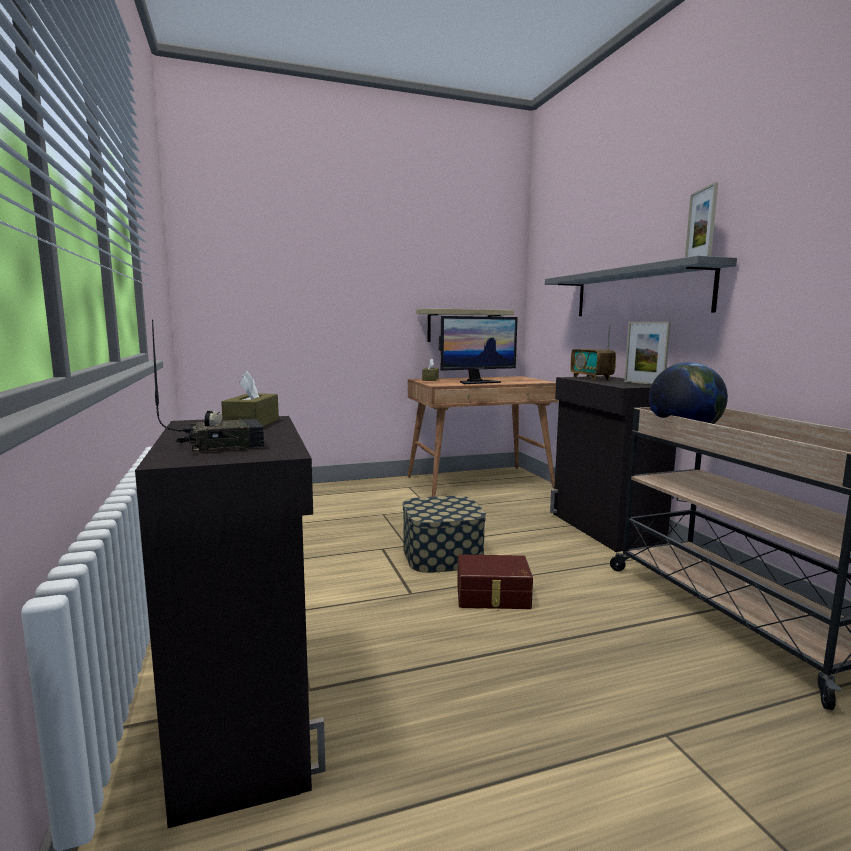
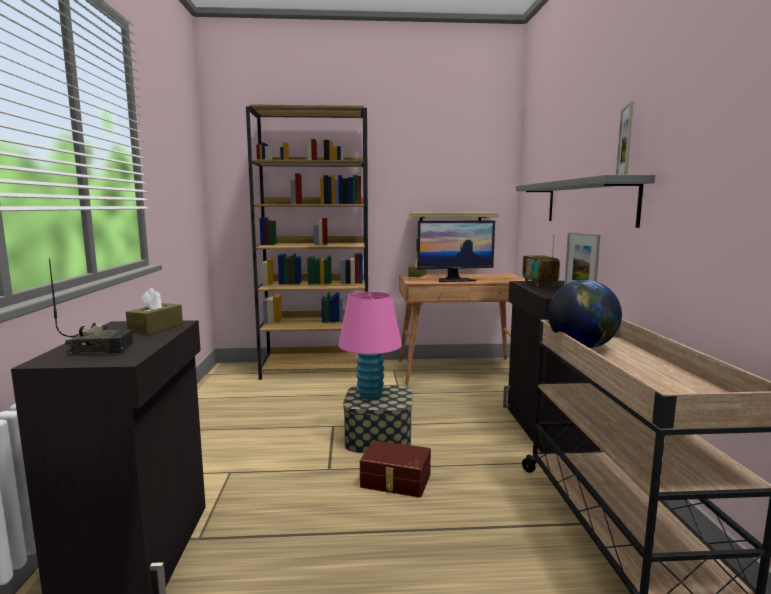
camera: 15 degrees right, 0 degrees up
none -> brown bookcase [246,104,368,380]
none -> pink table lamp [338,292,402,400]

